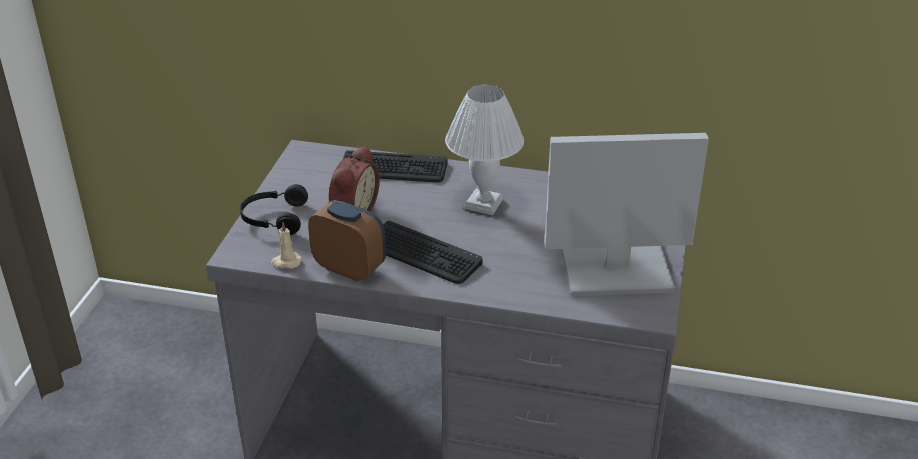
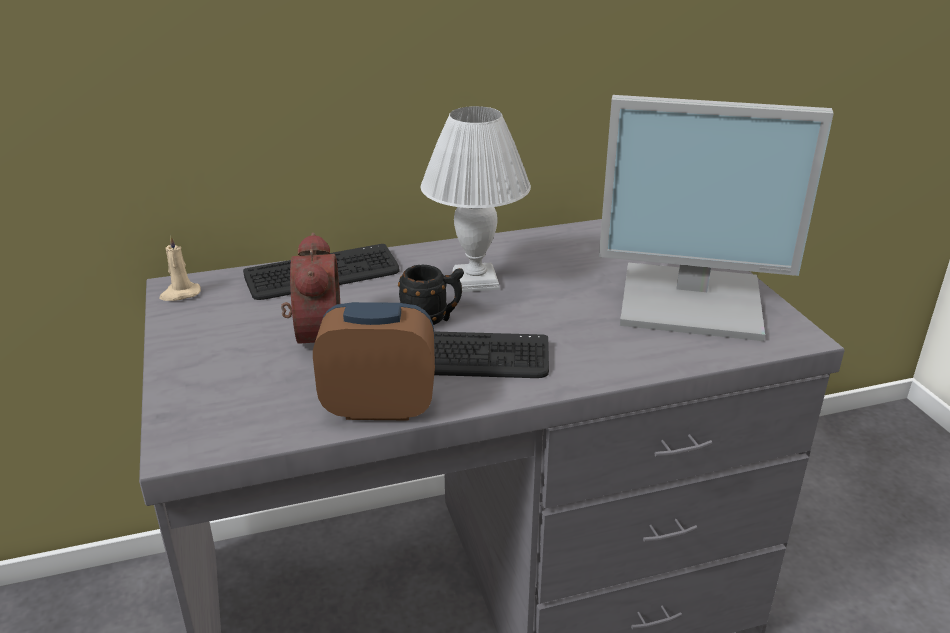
camera: 30 degrees left, 5 degrees down
black headphones [240,184,308,235] -> none
beige candle [271,222,302,269] -> beige candle moved to [160,235,201,301]
monitor [545,133,709,296] -> monitor turned 135 degrees counterclockwise [599,95,834,341]
none -> black mug [398,265,464,325]

